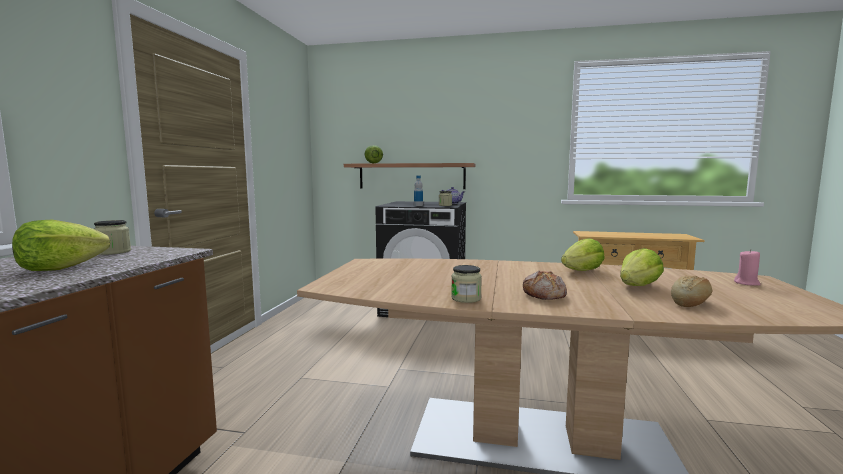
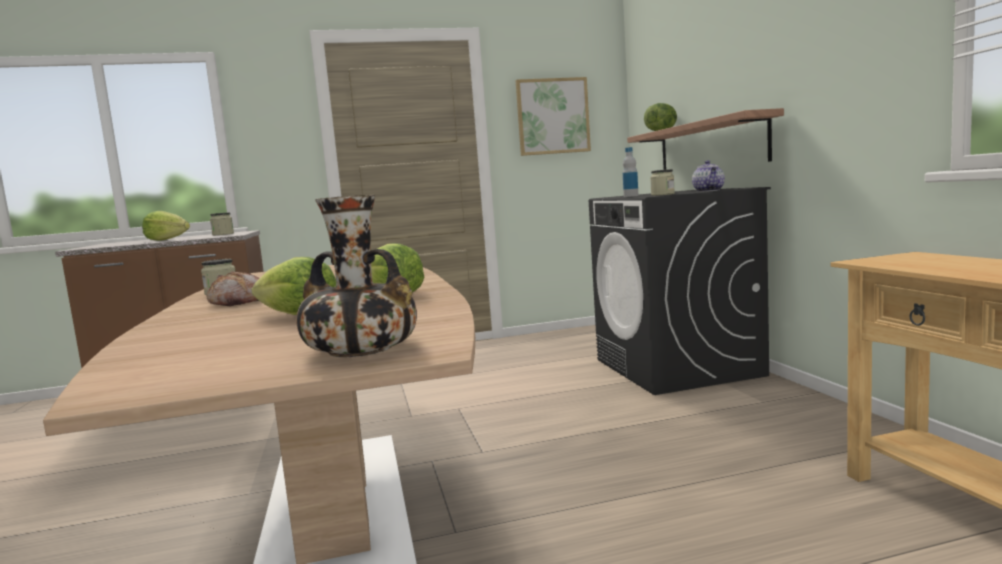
camera: 65 degrees right, 0 degrees up
bread [671,276,712,307] -> none
pink candle [734,249,761,286] -> vase [297,195,417,357]
none -> picture [516,77,591,156]

